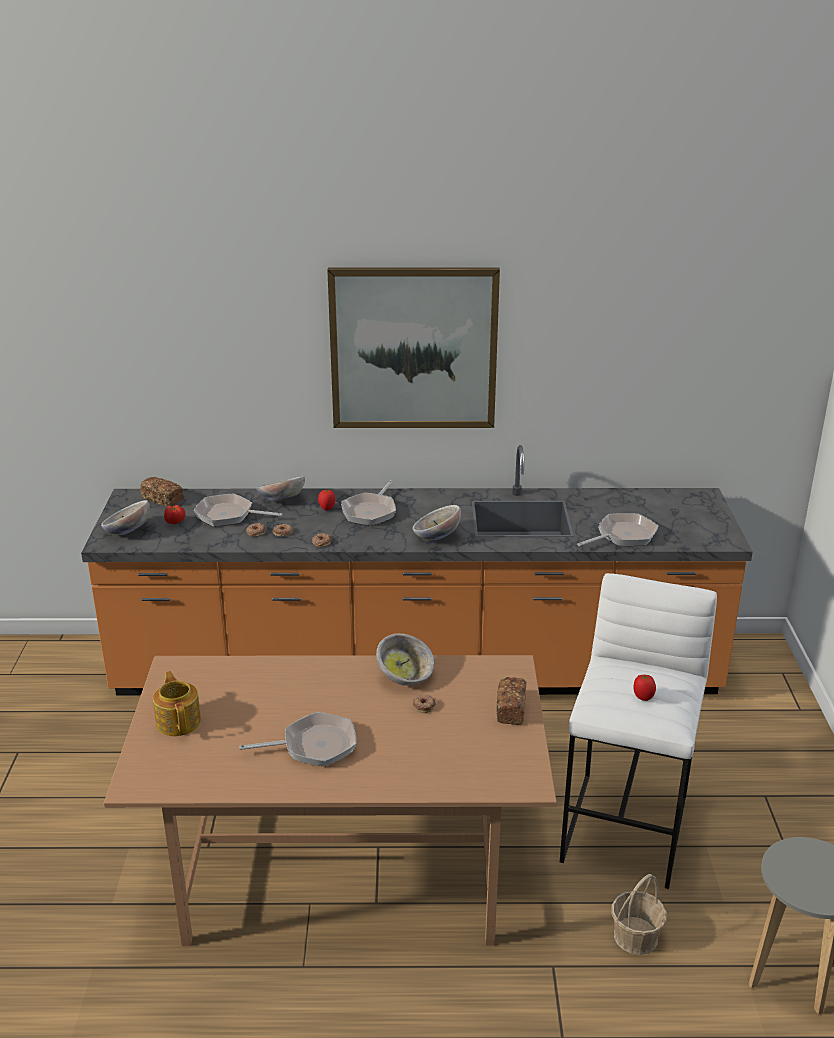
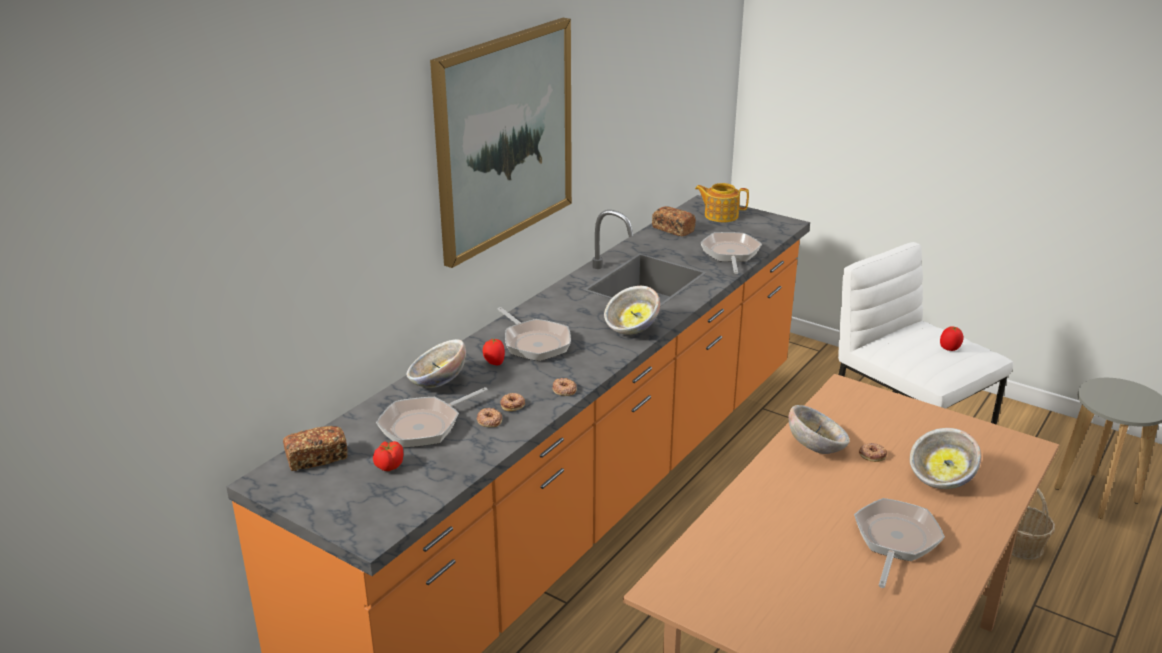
camera: 55 degrees left, 0 degrees up
bowl [101,500,150,535] -> bowl moved to [910,428,981,489]
teapot [153,671,201,736] -> teapot moved to [695,183,749,222]
bread [497,677,526,725] -> bread moved to [652,206,696,236]

